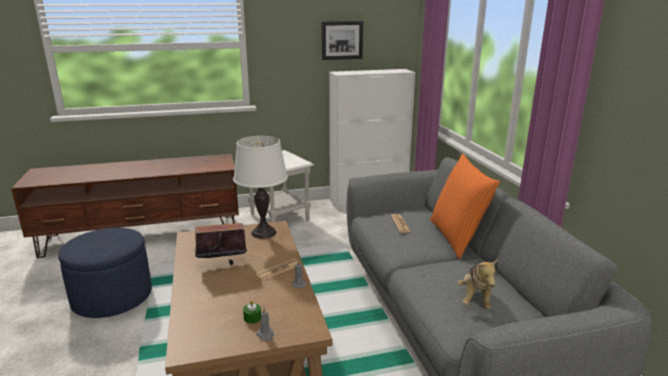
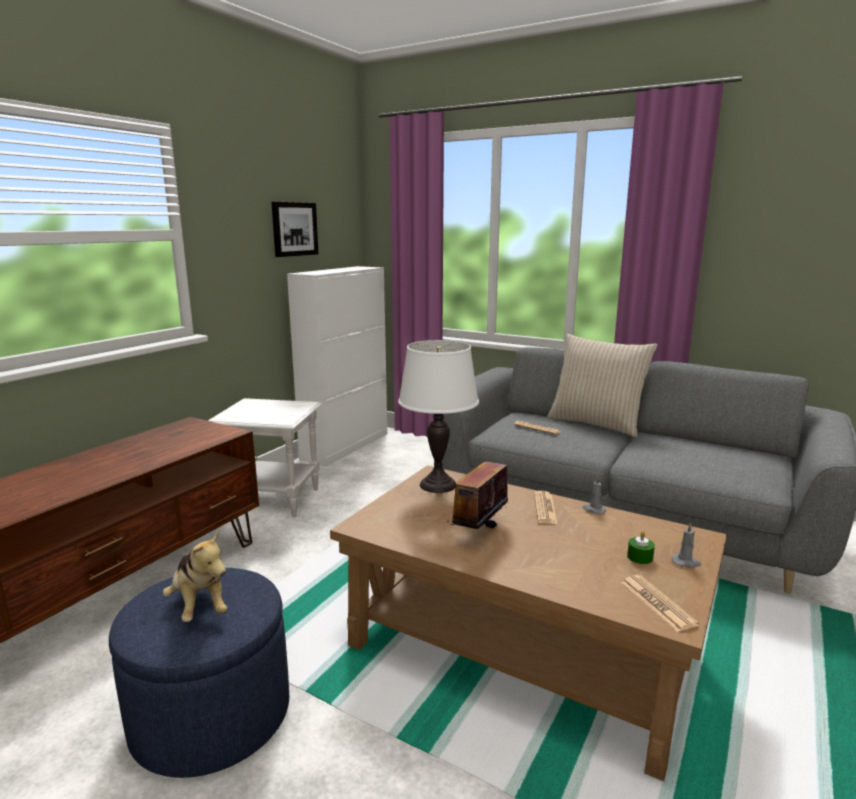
camera: 45 degrees left, 5 degrees down
orange pillow [430,154,500,259] -> beige pillow [547,334,657,438]
plush toy [457,259,498,310] -> plush toy moved to [163,530,228,622]
none -> newspaper [621,575,699,632]

